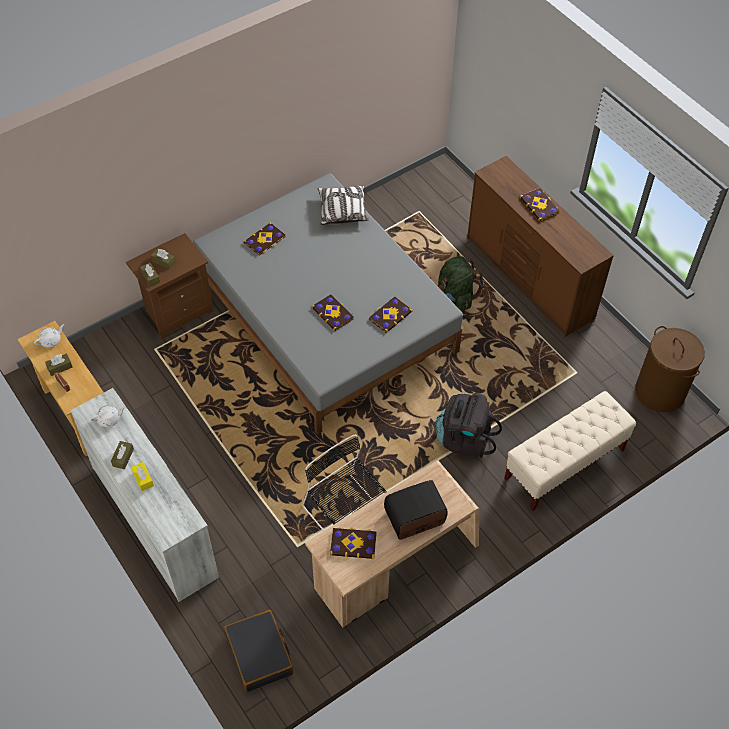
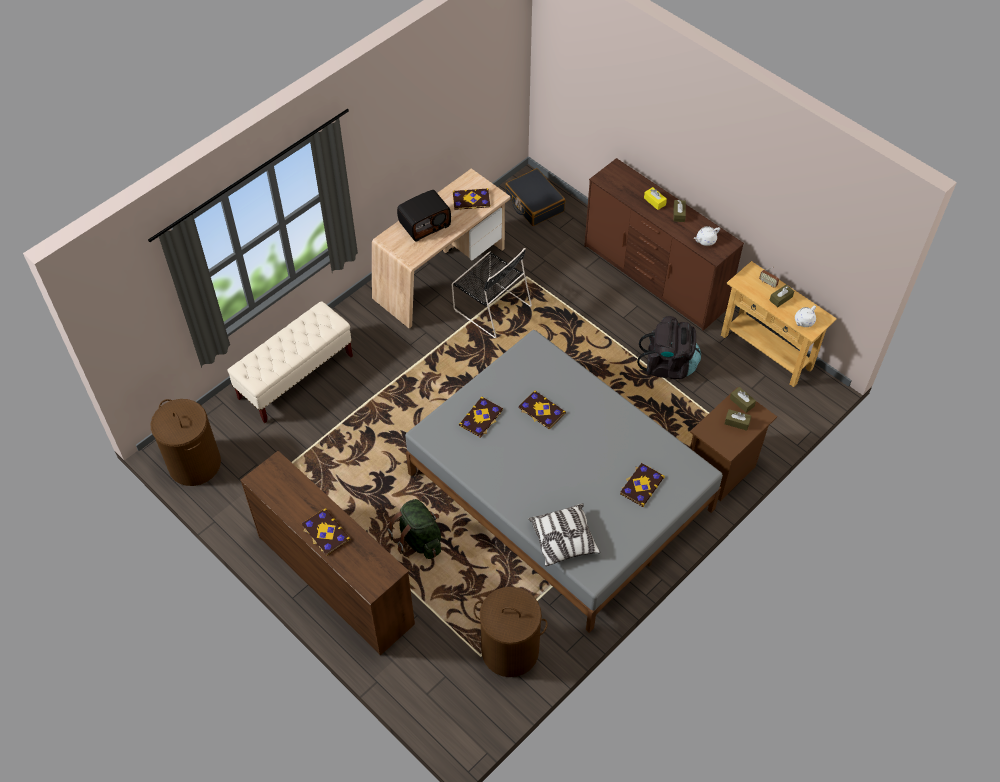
camera: 170 degrees right, 0 degrees up
white dresser [70,388,219,602] -> brown dresser [584,158,744,331]
black backpack [435,393,502,458] -> black backpack moved to [637,316,701,379]
none -> brown laundry basket [473,587,548,677]

